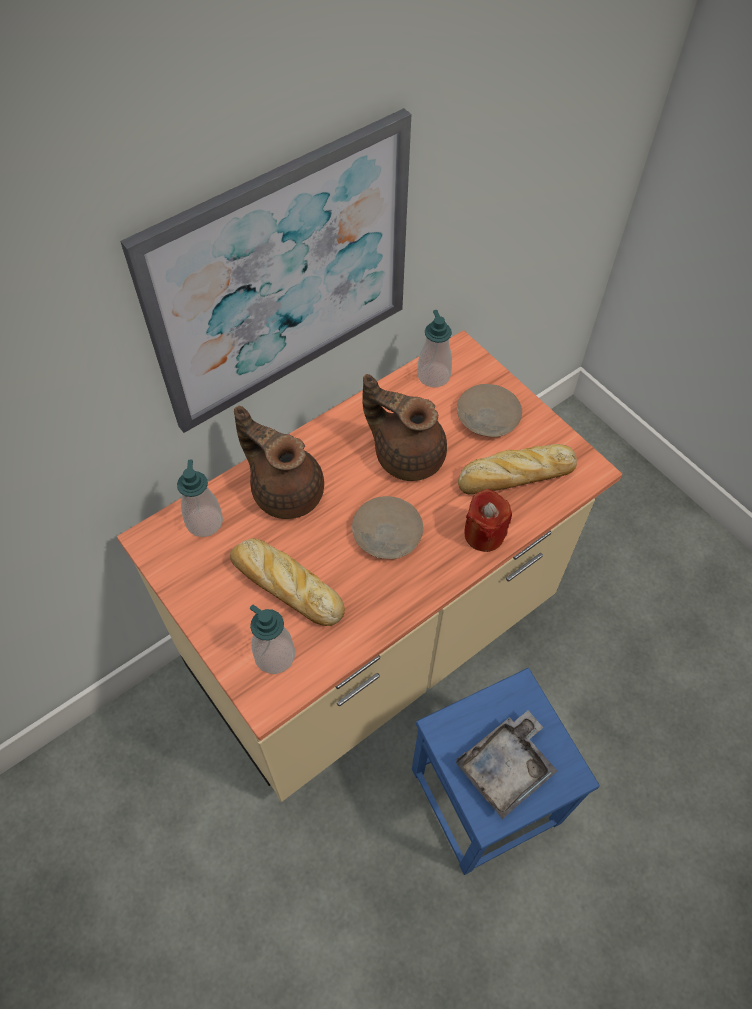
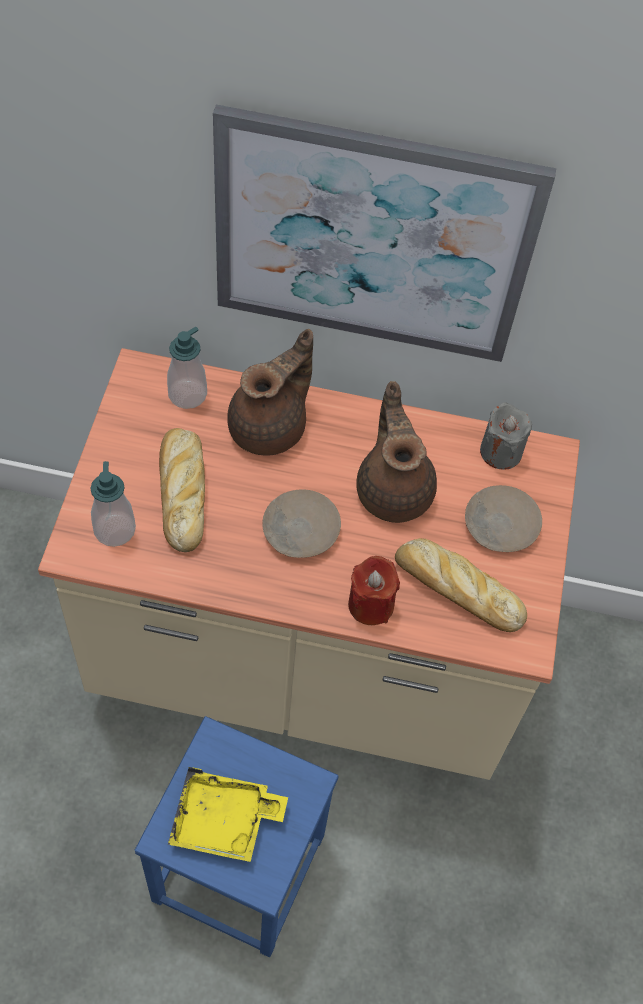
camera: 45 degrees right, 0 degrees up
brown teapot [234,406,324,519] -> brown teapot turned 45 degrees clockwise [227,329,313,456]
soap dispenser [417,310,452,387] -> grey candle [480,402,532,469]
grey tray [456,711,557,819] -> yellow tray [168,767,288,862]

